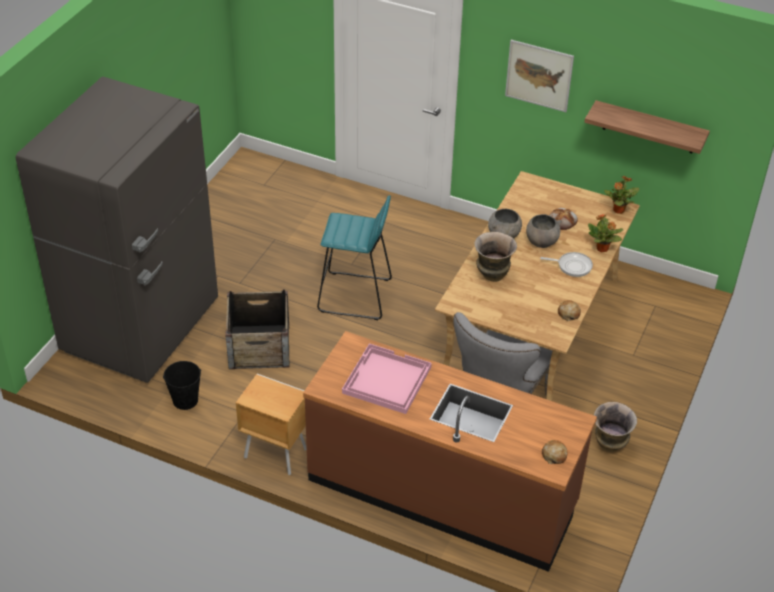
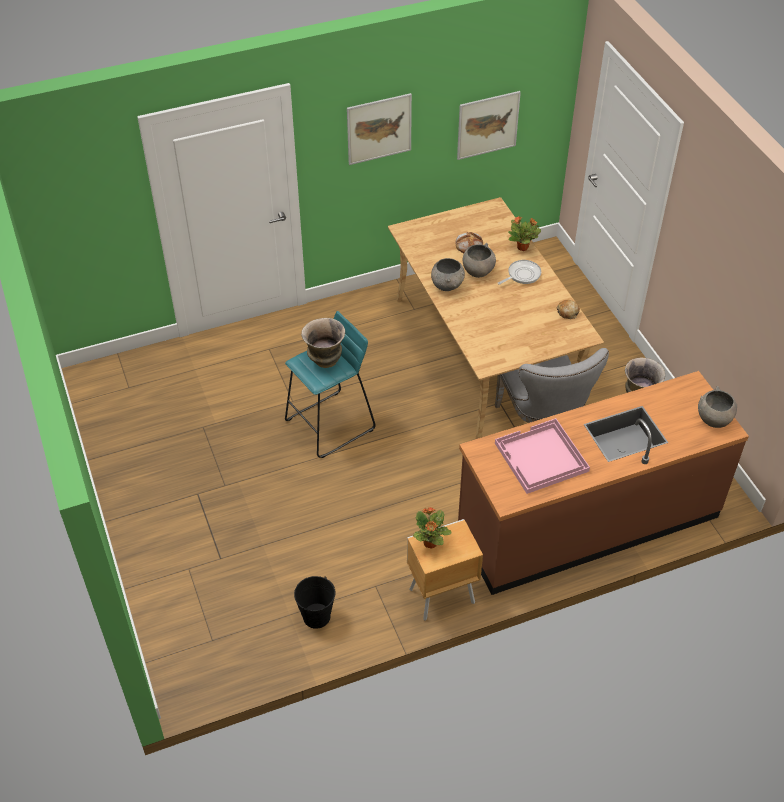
camera: 45 degrees left, 5 degrees up
grey fridge [16,77,218,383] -> none
crate [225,290,290,369] -> none
vase [474,232,517,282] -> vase moved to [301,318,345,368]
bread [542,440,567,464] -> grey bowl [698,386,737,428]
shelf [584,100,710,154] -> picture [457,91,521,160]
potted plant [604,176,639,214] -> potted plant moved to [413,507,451,549]

